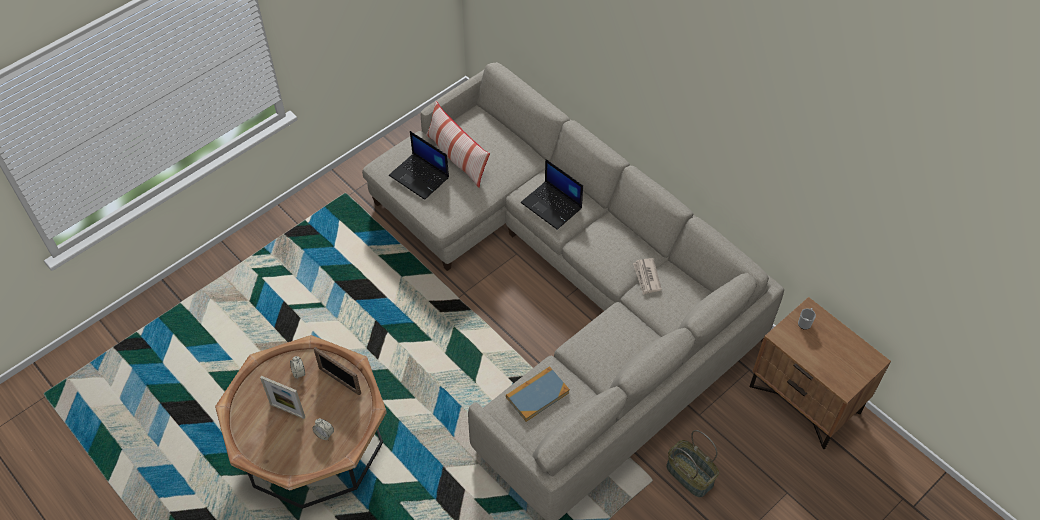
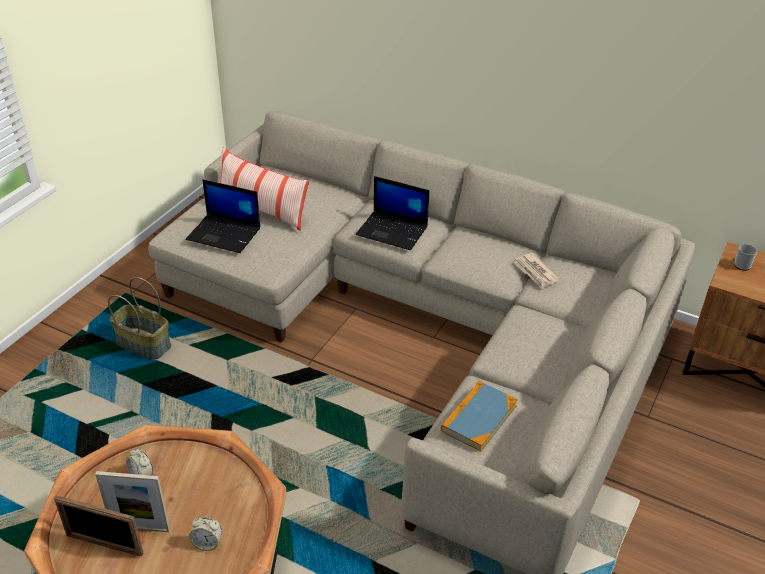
camera: 20 degrees left, 15 degrees down
picture frame [313,347,361,395] -> picture frame moved to [54,496,144,556]
basket [666,430,719,498] -> basket moved to [108,277,171,360]

